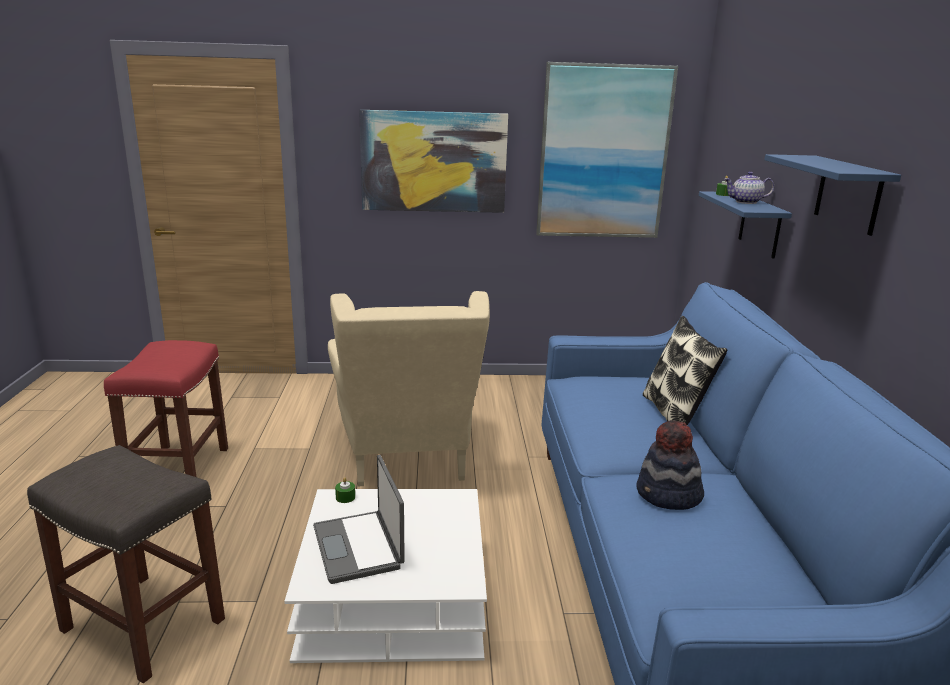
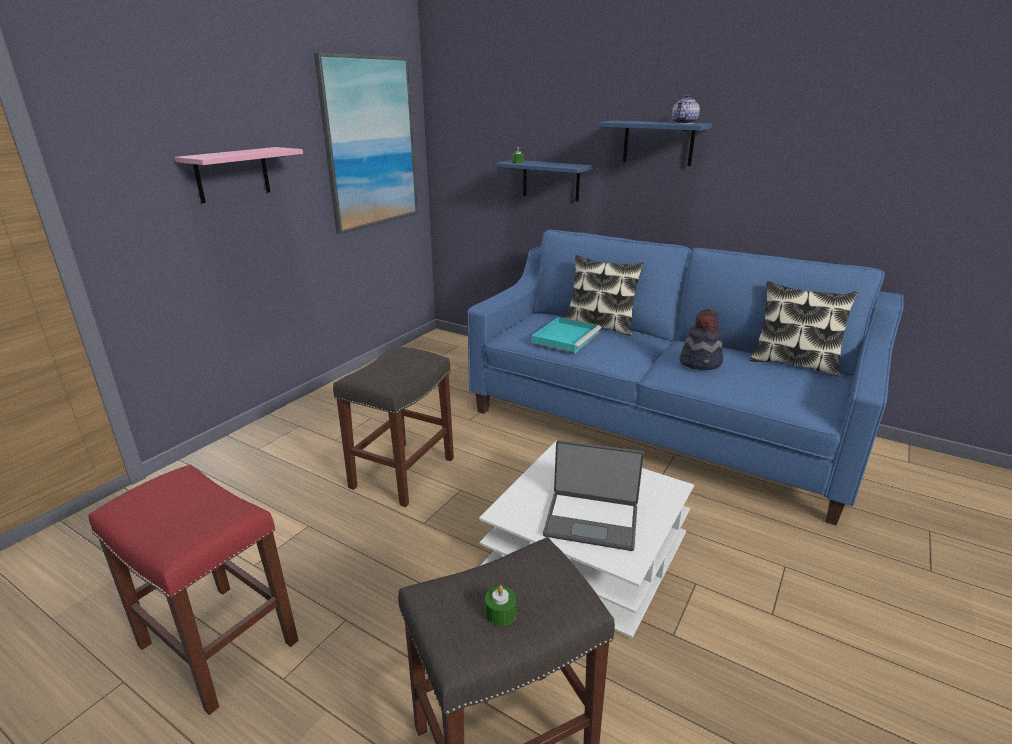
camera: 55 degrees left, 5 degrees up
beige armchair [328,291,490,486] -> grey stool [333,347,454,507]
green candle [335,477,355,503] -> green candle moved to [485,585,516,626]
picture [359,110,508,213] -> pink shelf [174,147,303,204]
teapot [724,172,774,204] -> teapot moved to [672,94,700,124]
none -> turquoise tray [531,317,601,353]
none -> pillow [750,281,858,376]

